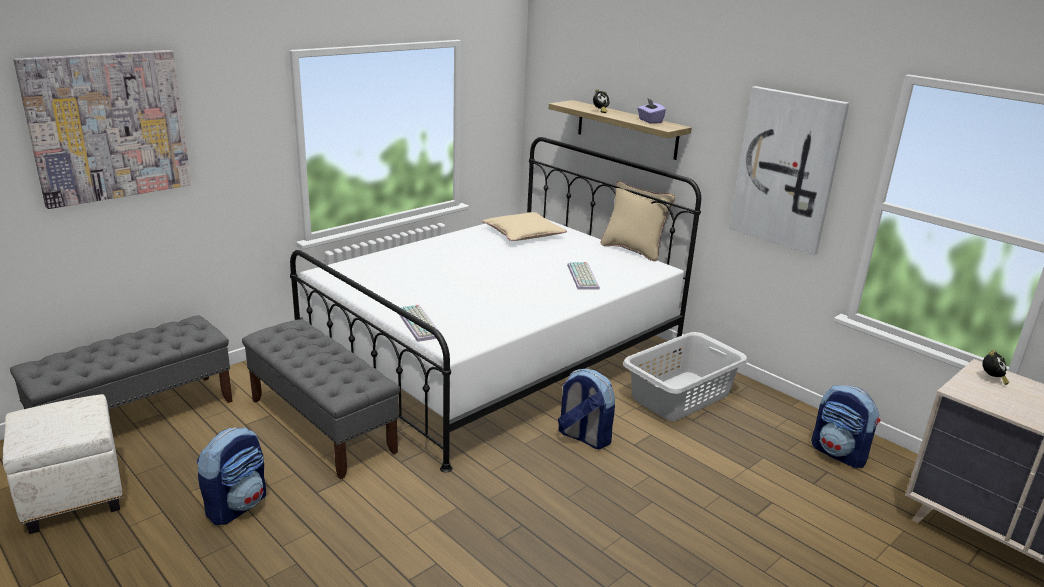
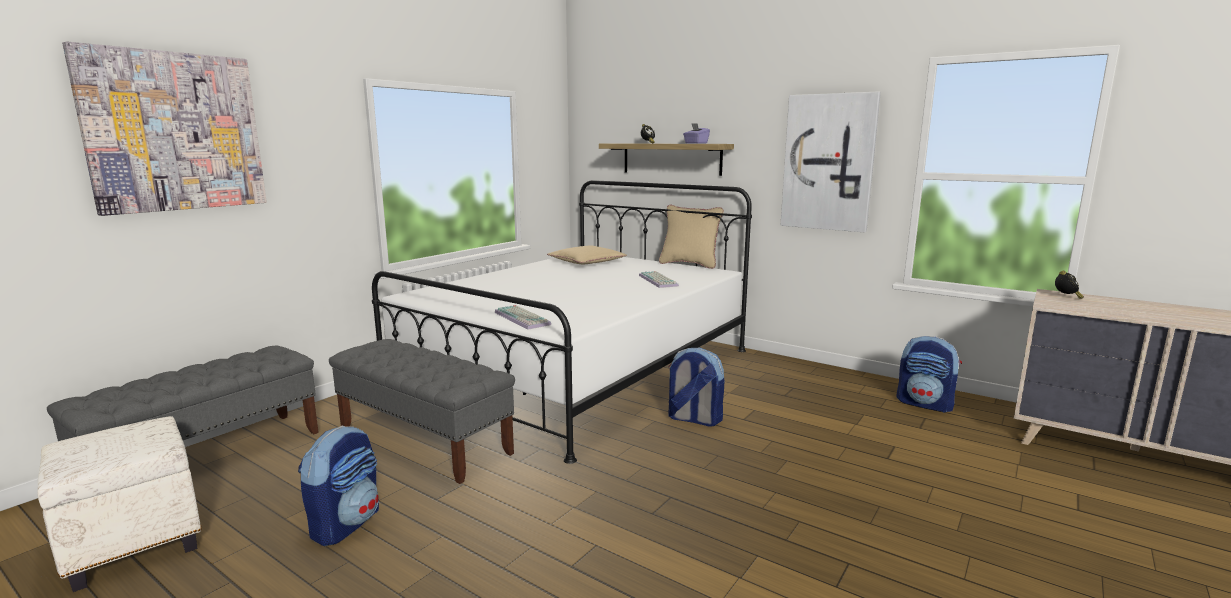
camera: 10 degrees left, 10 degrees down
grey laundry basket [623,332,748,421] -> none

